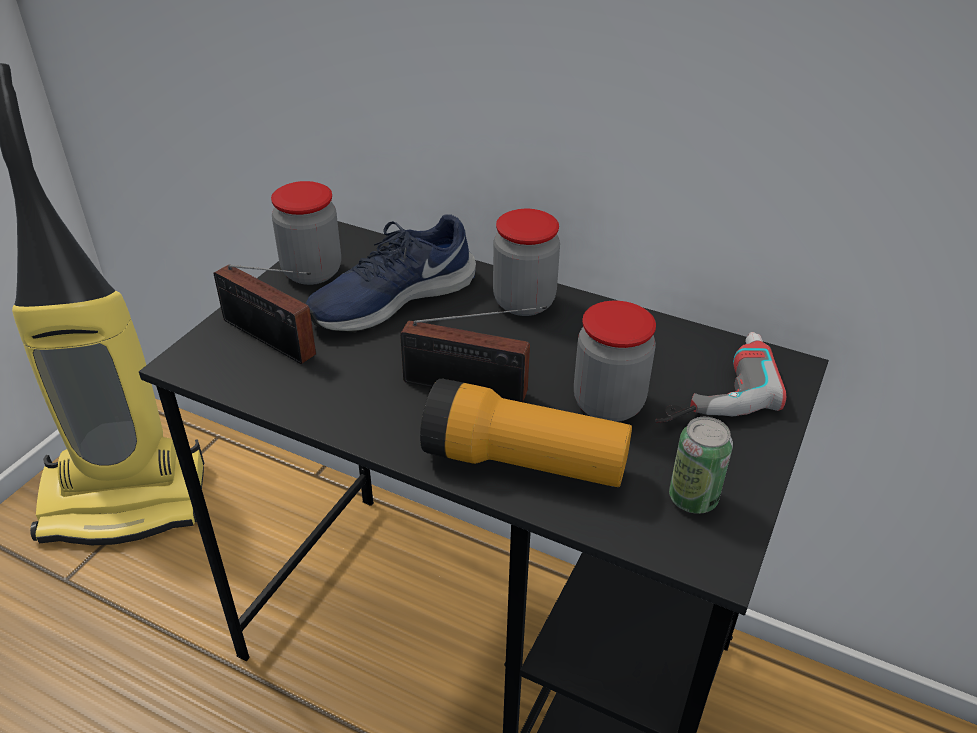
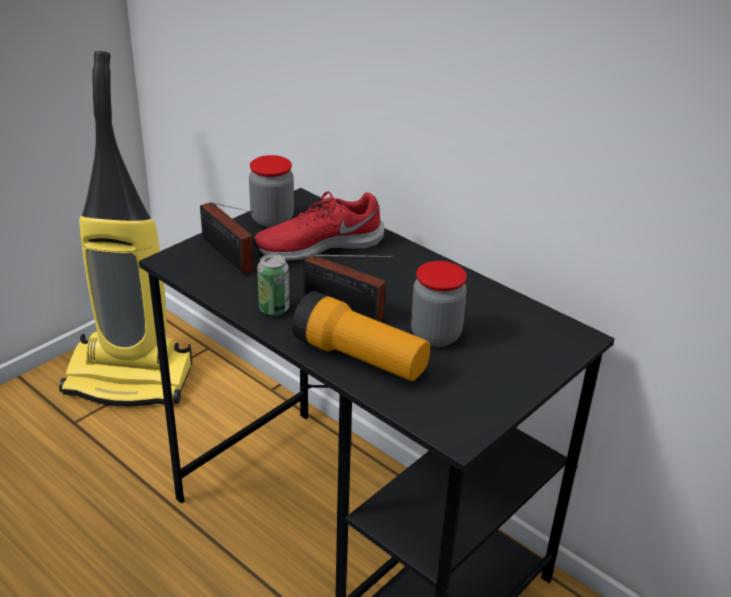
camera: 15 degrees right, 5 degrees down
blue shoe [306,214,476,333] -> red shoe [253,191,384,261]
jar [493,209,560,316] -> none
power drill [655,332,786,423] -> none
can [669,417,733,514] -> can moved to [257,254,289,316]

